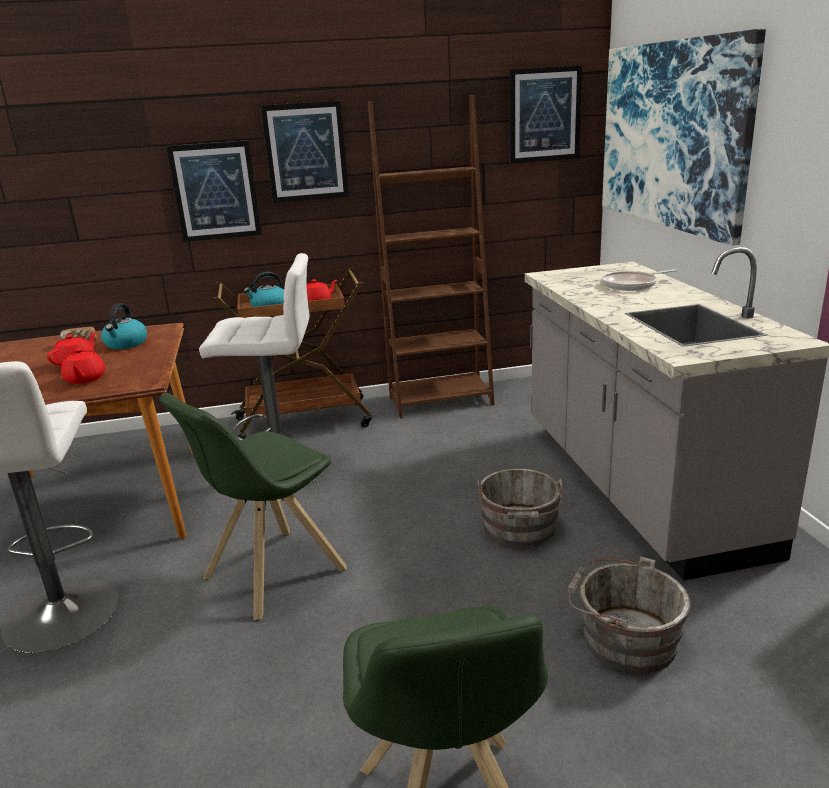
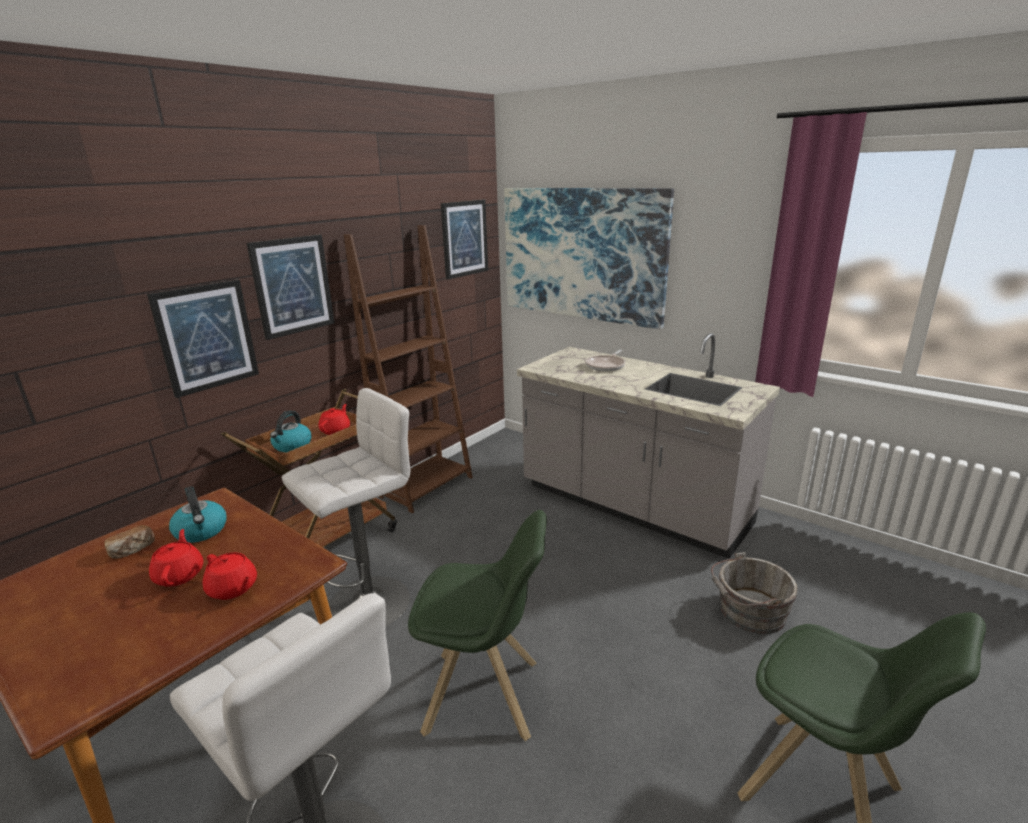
camera: 40 degrees left, 0 degrees up
green chair [160,393,347,620] -> green chair turned 90 degrees counterclockwise [408,510,547,741]
grey bucket [476,468,564,548] -> none

